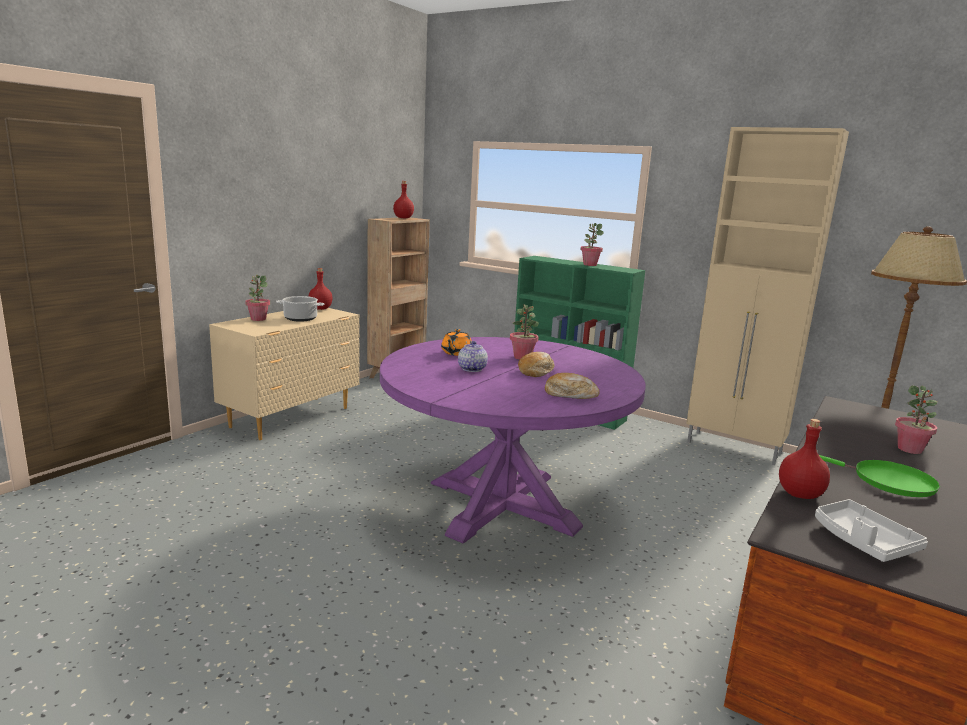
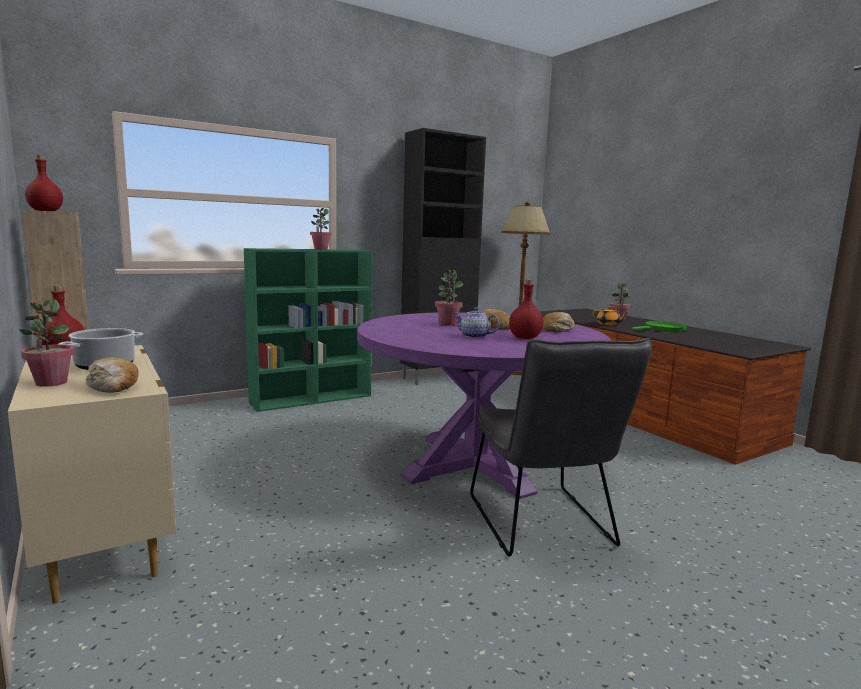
camera: 65 degrees left, 5 degrees down
orange teapot [441,329,472,356] -> orange teapot moved to [593,306,627,326]
beige cabinet [686,127,849,465] -> black cabinet [400,128,486,385]
red bottle [779,419,830,499] -> red bottle moved to [509,279,544,339]
grey tray [815,499,928,562] -> none
none -> bread [86,357,139,393]
none -> grey chair [470,338,652,556]

